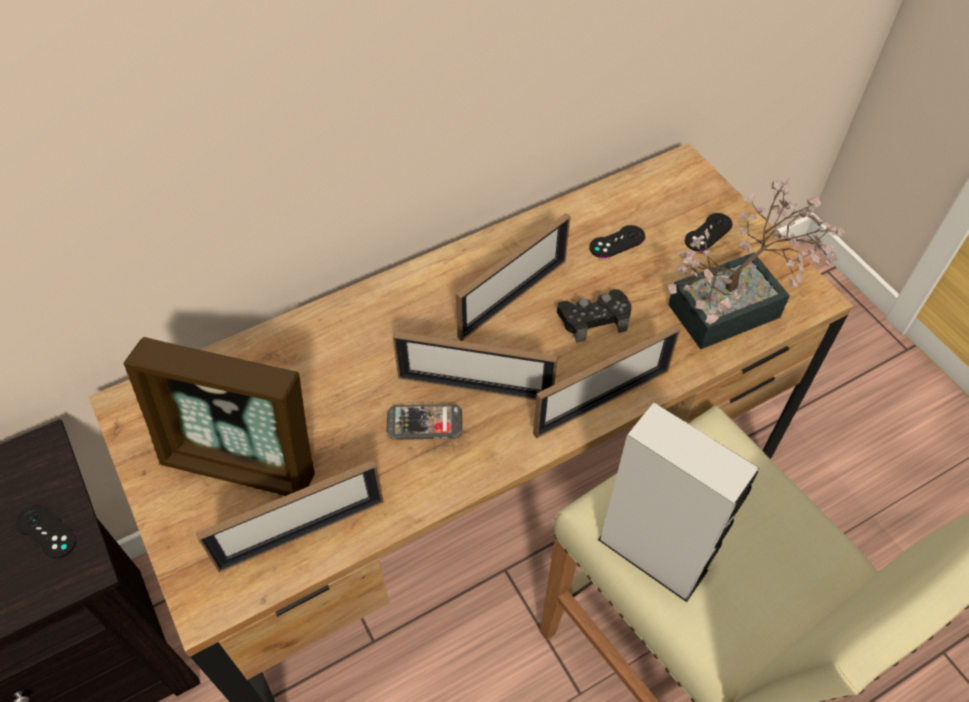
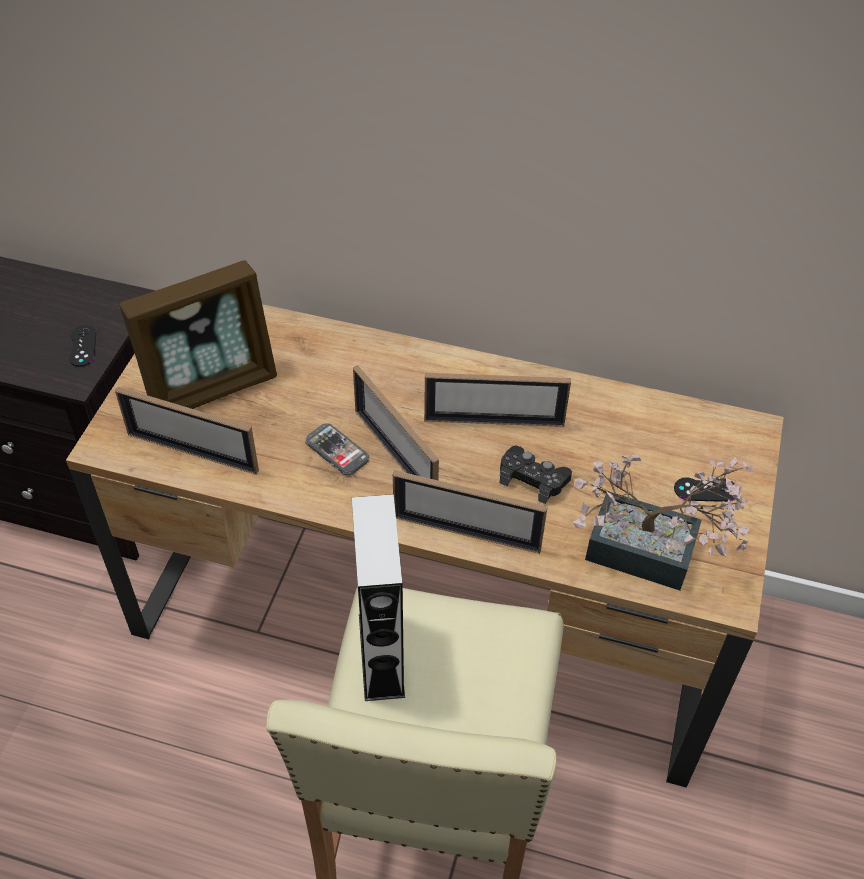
camera: 45 degrees right, 5 degrees down
picture frame [124,337,315,496] -> picture frame turned 90 degrees counterclockwise [119,260,277,409]
black game controller [589,225,645,258] -> none

